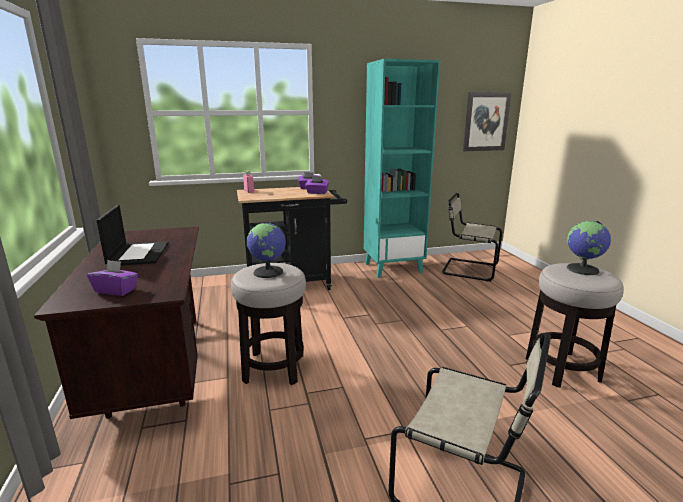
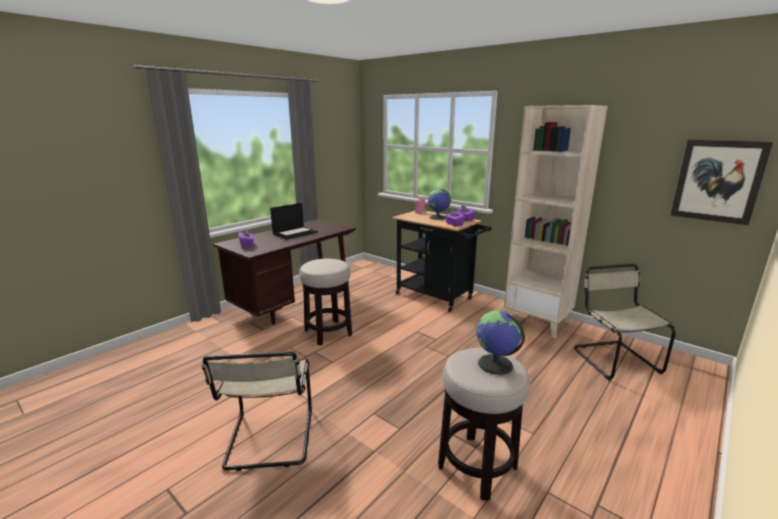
camera: 55 degrees right, 0 degrees up
globe [247,222,286,278] -> globe moved to [428,189,451,220]
turquoise bookcase [364,59,440,278] -> beige bookcase [504,105,608,338]

